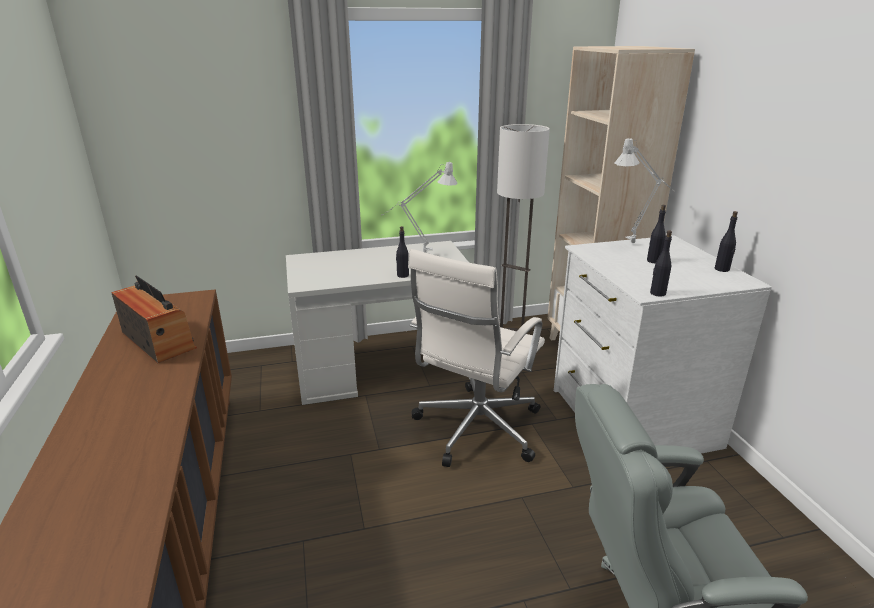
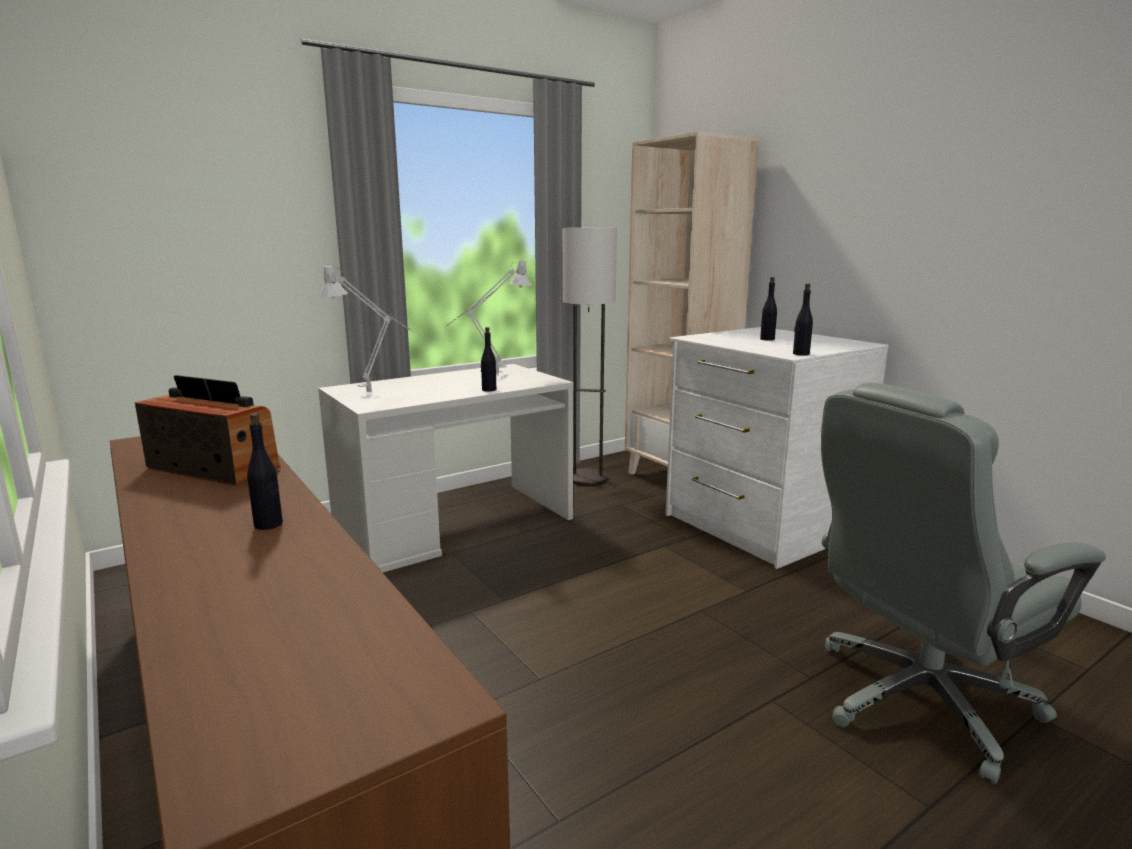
camera: 20 degrees left, 10 degrees down
white office chair [408,249,545,467] -> none
grey table lamp [615,138,674,243] -> grey table lamp moved to [318,266,412,392]
black bottle [715,211,738,272] -> black bottle moved to [247,413,283,530]

